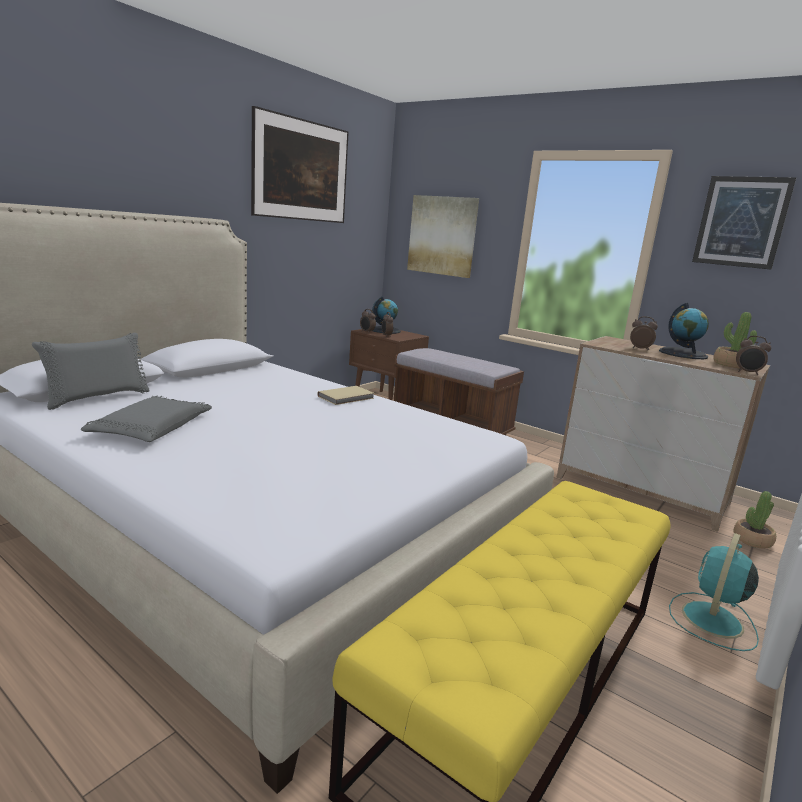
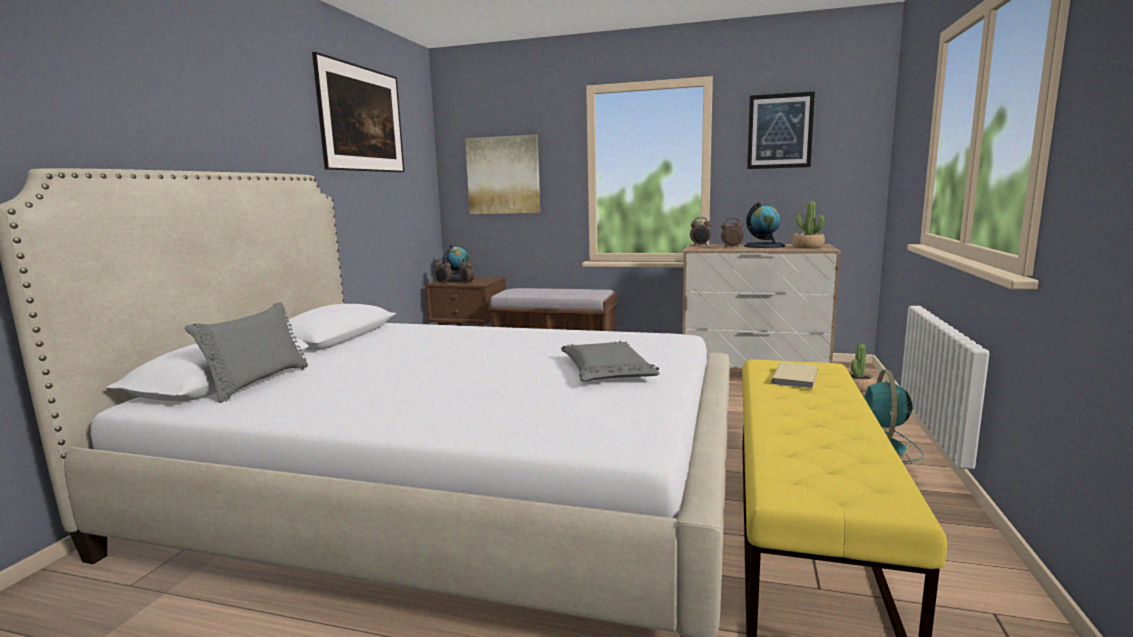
camera: 20 degrees left, 5 degrees down
grey pillow [81,396,212,442] -> grey pillow moved to [561,341,660,382]
beige book [318,386,374,405] -> beige book moved to [771,362,818,389]
alarm clock [736,336,771,375] -> alarm clock moved to [690,217,711,246]

